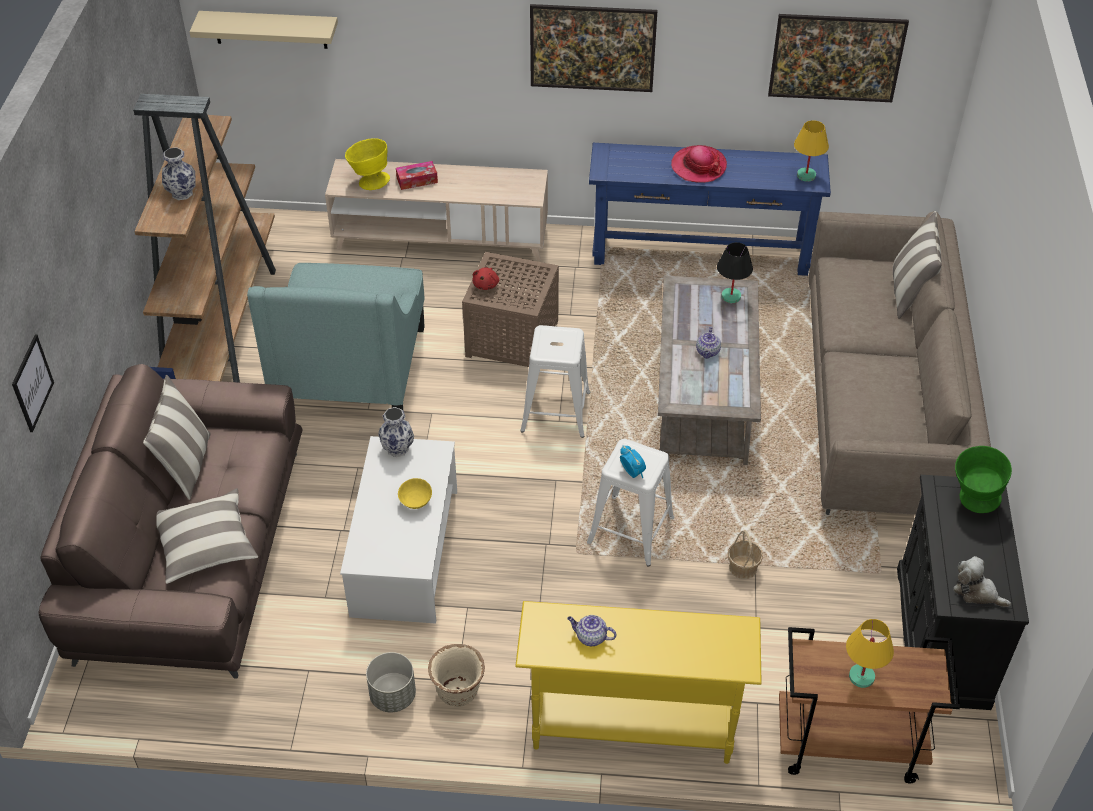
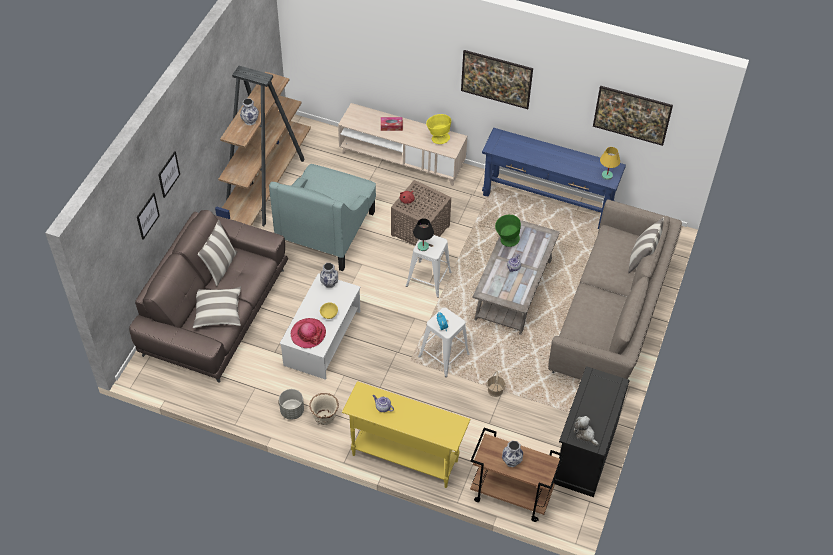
camera: 15 degrees right, 5 degrees up
beige shelf [190,11,338,49] -> none
yellow bowl [345,138,390,190] -> yellow bowl moved to [426,114,451,144]
hat [671,145,727,183] -> hat moved to [291,318,326,348]
black table lamp [717,242,753,303] -> black table lamp moved to [413,218,434,251]
yellow table lamp [846,619,894,688] -> vase [502,440,523,467]
green bowl [955,446,1012,513] -> green bowl moved to [495,215,521,247]
none -> picture [158,151,180,198]

